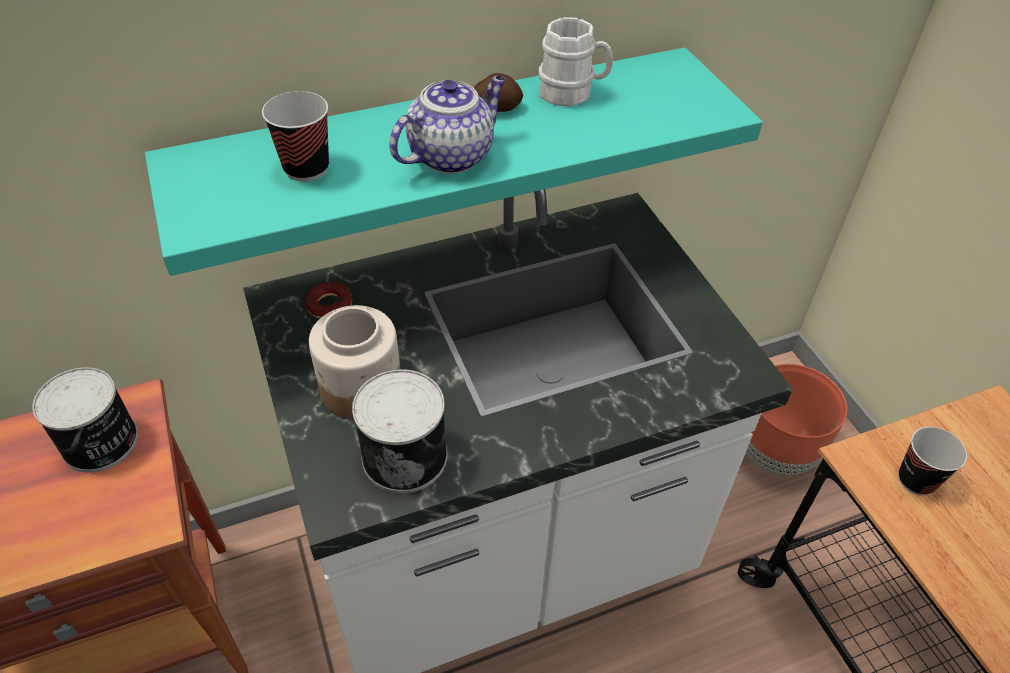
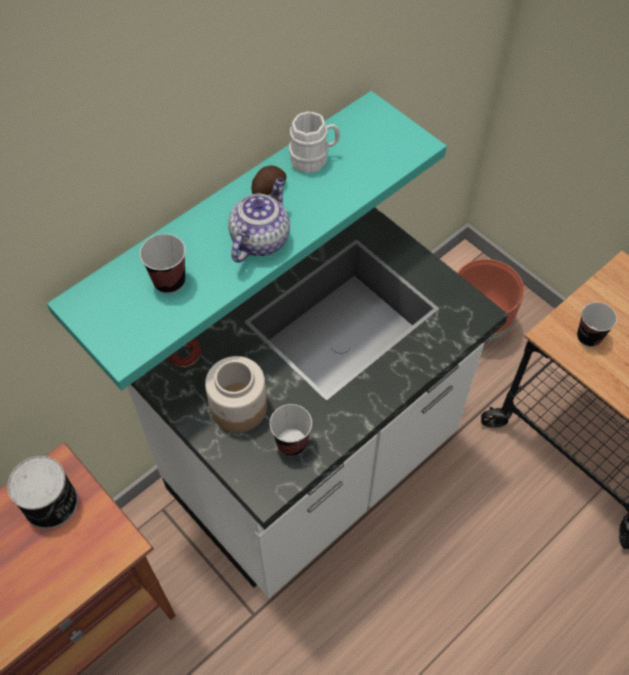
camera: 20 degrees left, 10 degrees up
can [352,369,447,493] -> cup [270,404,312,456]

